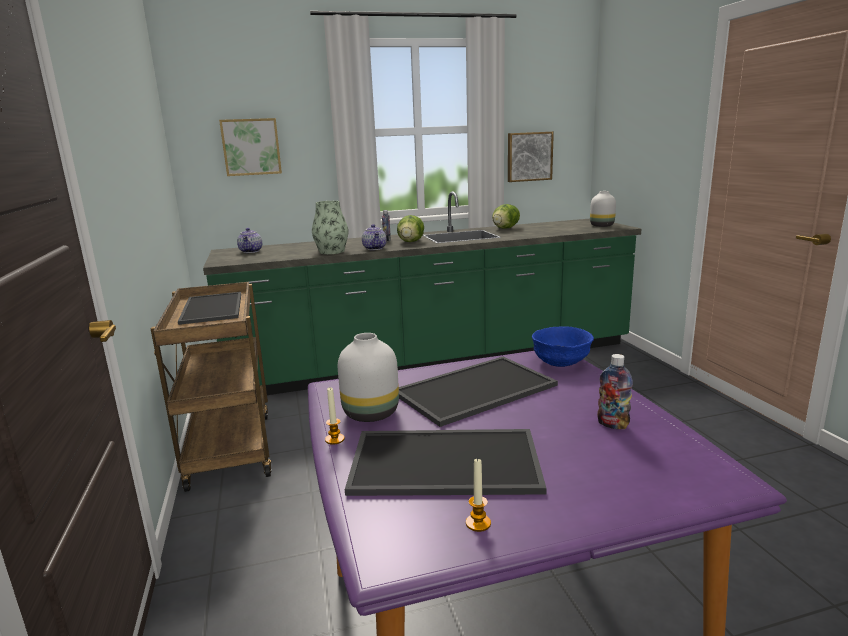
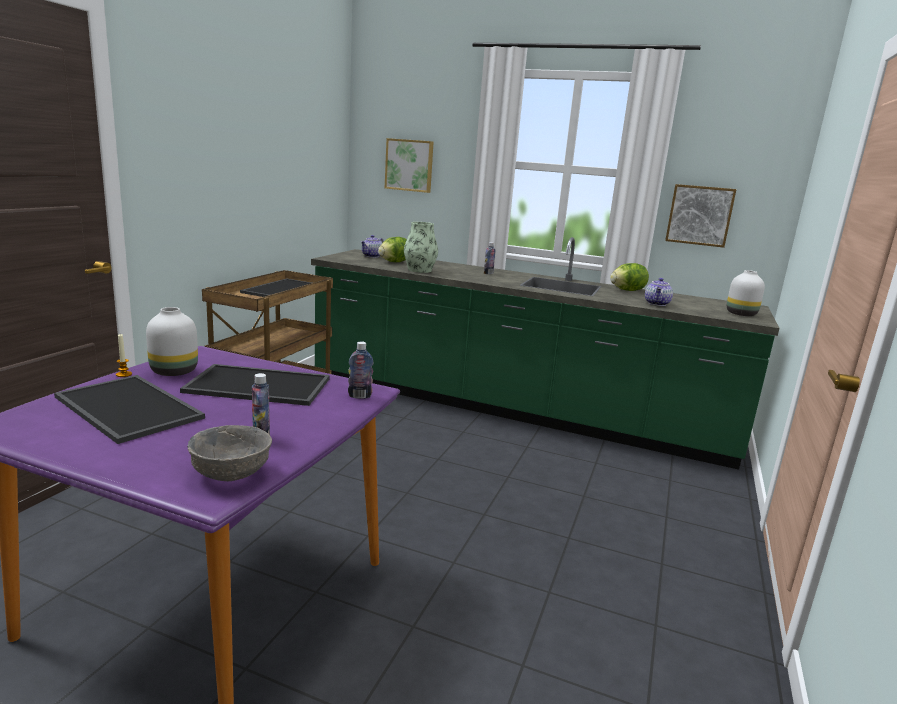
camera: 35 degrees right, 0 degrees up
teapot [362,224,387,250] -> teapot moved to [645,278,673,306]
lettuce [397,215,424,242] -> lettuce moved to [378,237,407,262]
candle [466,457,491,532] -> none
blue bowl [532,326,594,367] -> bottle [348,342,374,399]
none -> grey bowl [187,425,272,481]

